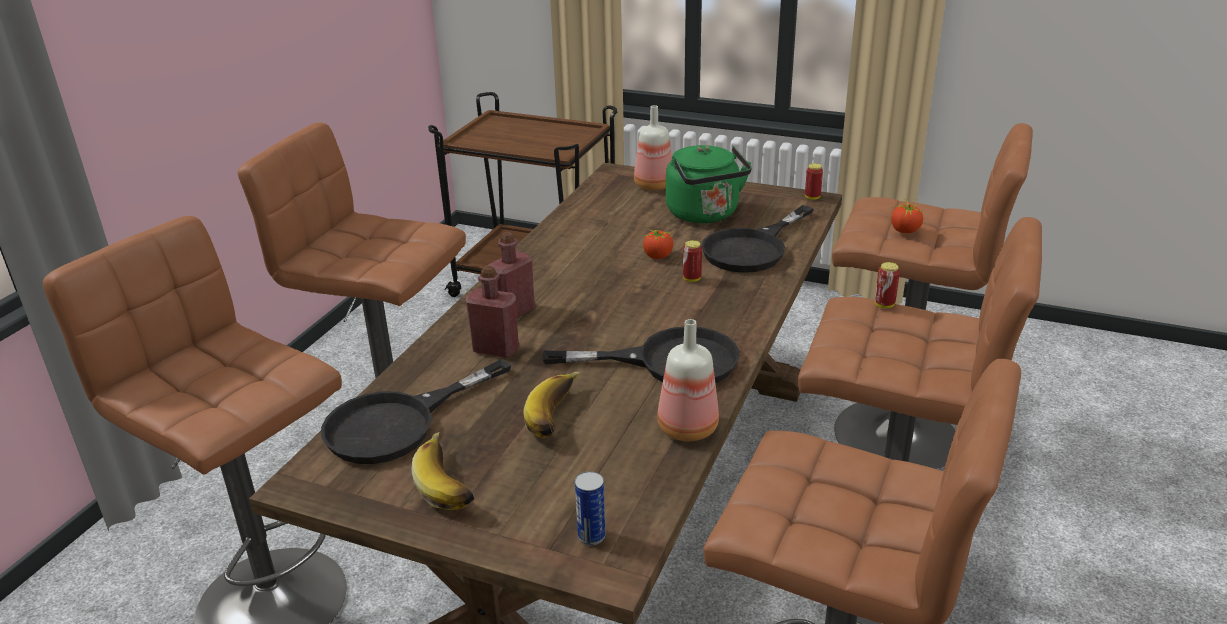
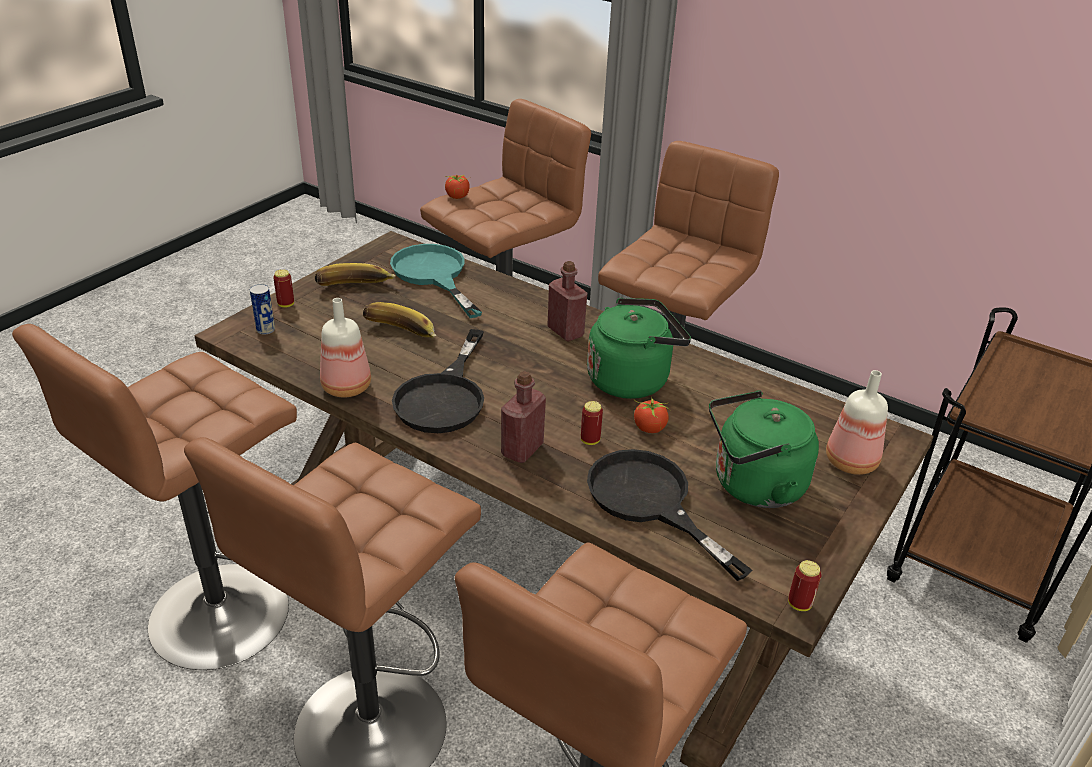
camera: 100 degrees right, 5 degrees up
black frying pan [321,359,512,464] -> turquoise frying pan [390,244,482,318]
red bottle [466,265,519,358] -> red bottle moved to [501,371,546,463]
can [875,262,900,308] -> can moved to [273,269,294,308]
tomato [891,198,923,233] -> tomato moved to [445,175,470,199]
none -> green kettle [587,298,691,399]

